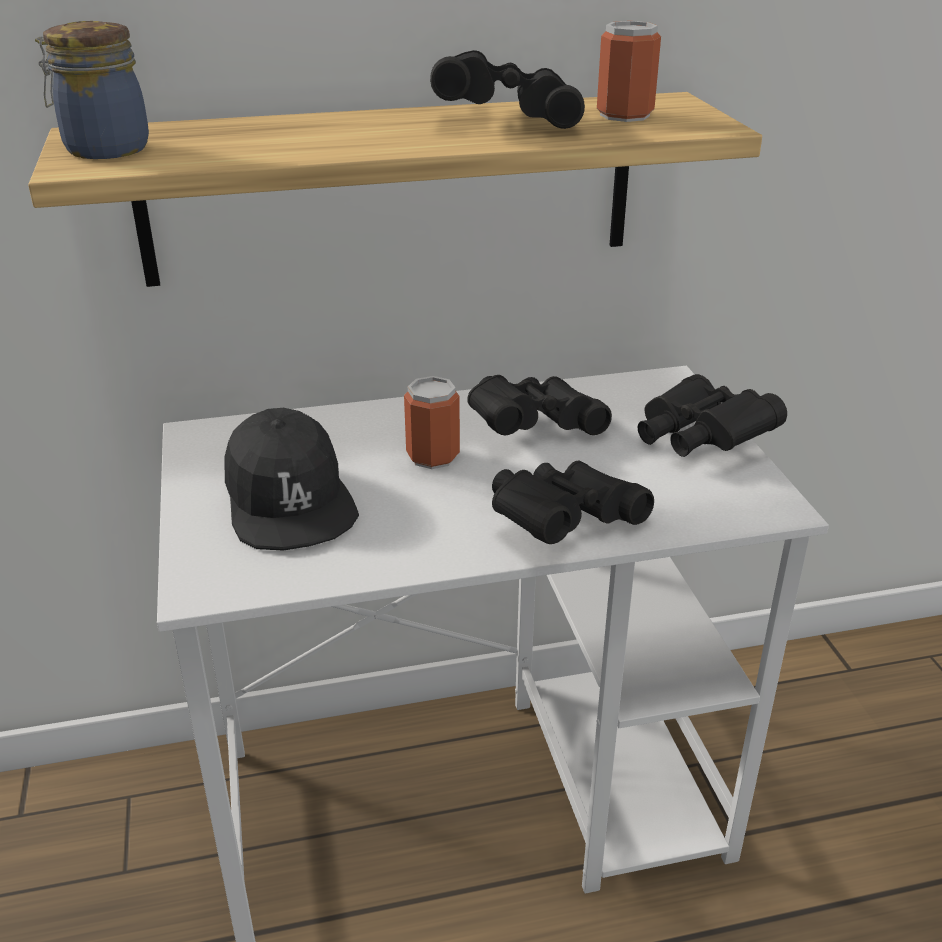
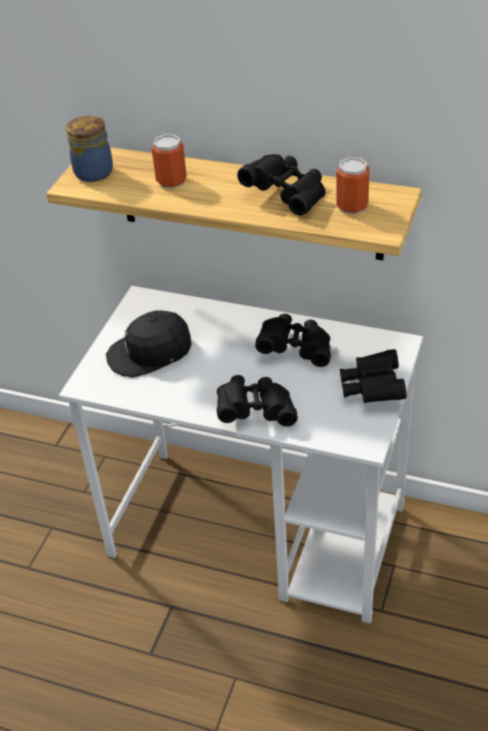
camera: 35 degrees right, 10 degrees up
black cap [225,408,359,551] -> black cap turned 60 degrees clockwise [106,310,191,378]
can [404,376,460,469] -> can moved to [152,134,187,189]

